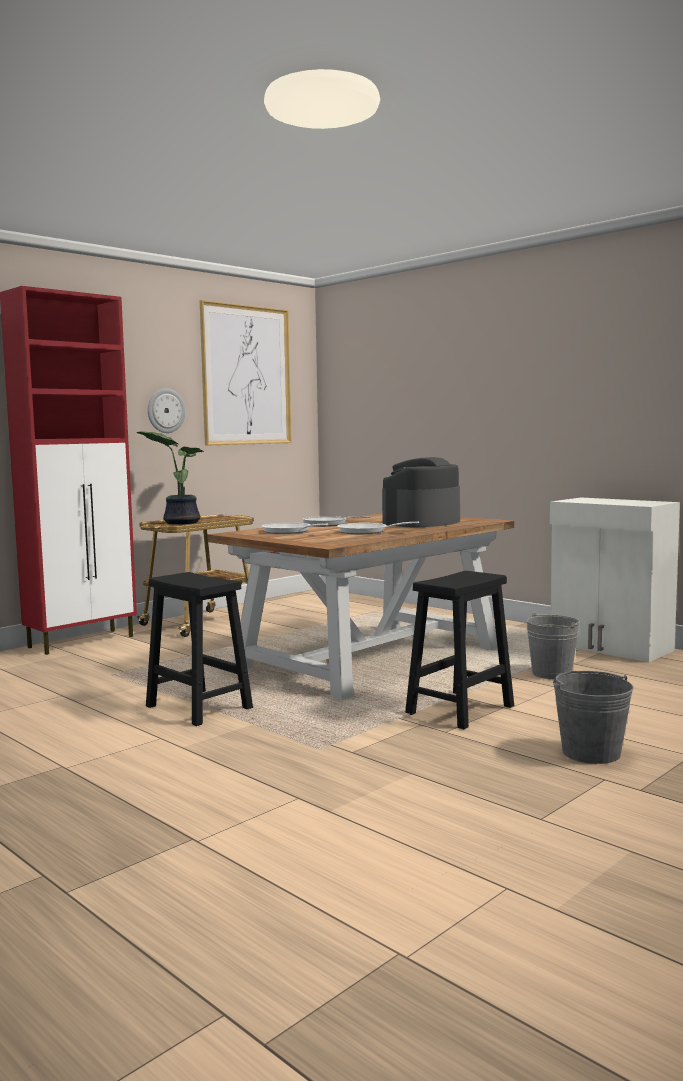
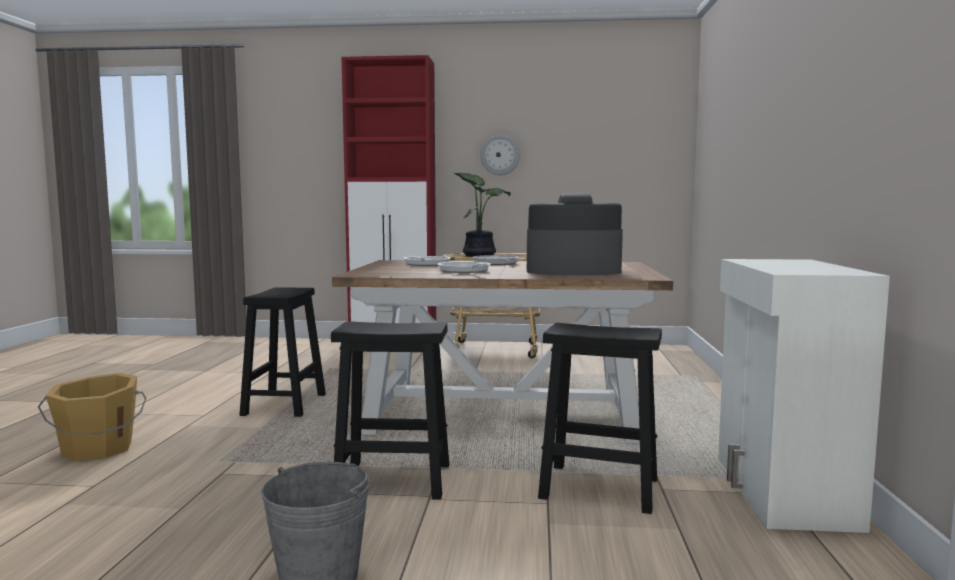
camera: 50 degrees right, 0 degrees up
picture [200,300,292,446] -> none
grey bucket [526,613,580,679] -> black stool [538,323,662,514]
none -> orange bucket [38,373,146,461]

